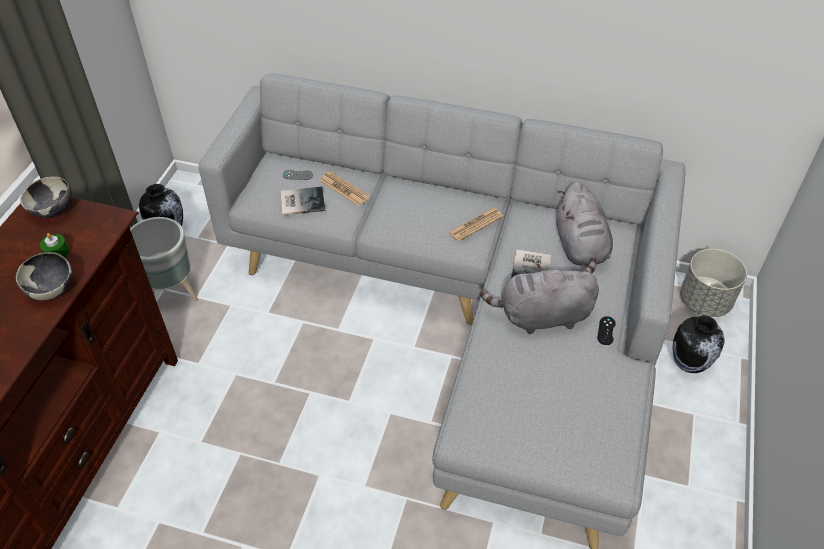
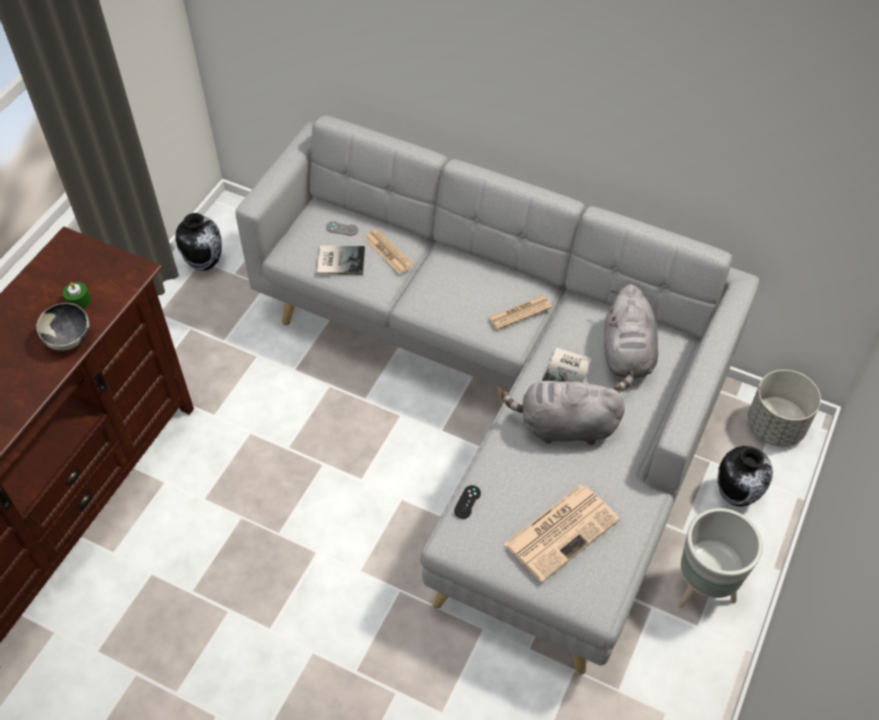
camera: 10 degrees right, 5 degrees up
bowl [20,177,72,218] -> none
grey planter [130,217,198,301] -> grey planter moved to [678,508,763,608]
black game controller [597,316,616,345] -> black game controller moved to [454,485,481,519]
none -> newspaper [504,484,620,583]

